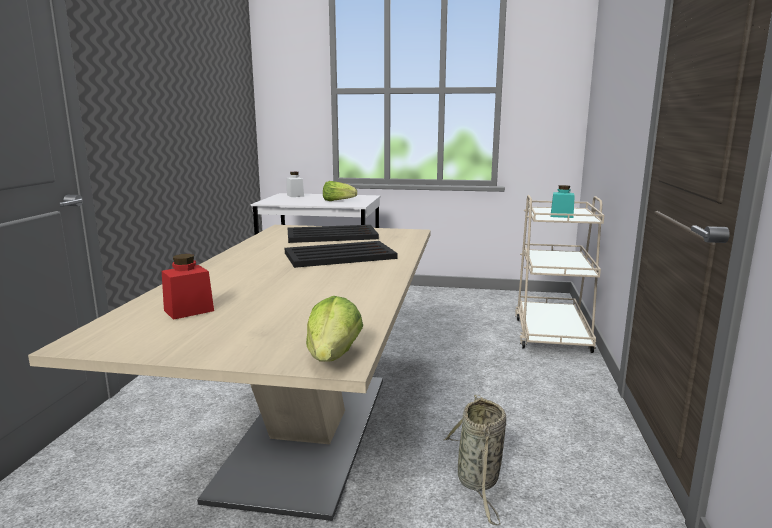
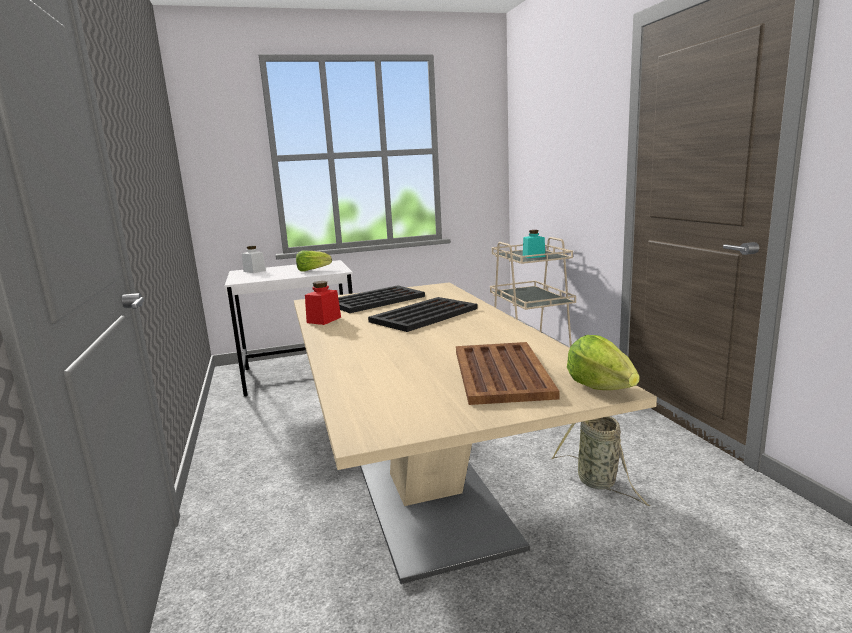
camera: 25 degrees left, 0 degrees up
red jar [162,254,214,320] -> red jar moved to [305,281,341,325]
none -> brown tray [456,342,560,405]

